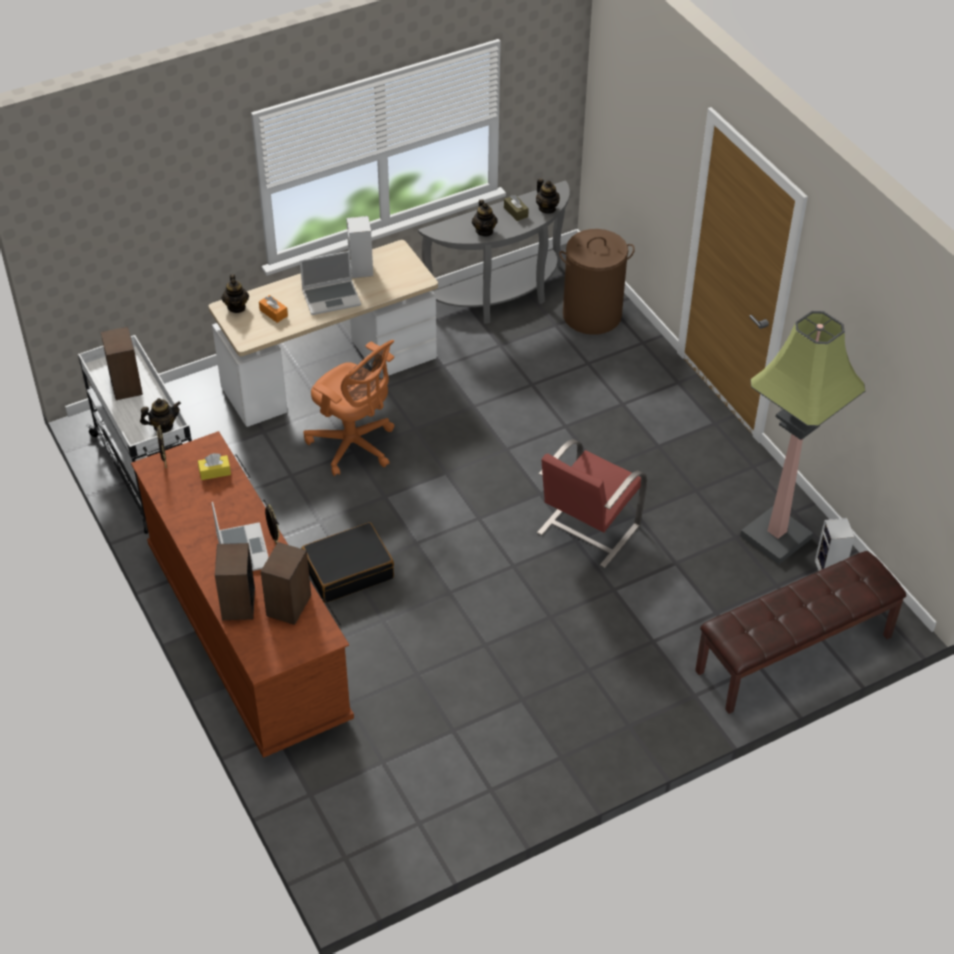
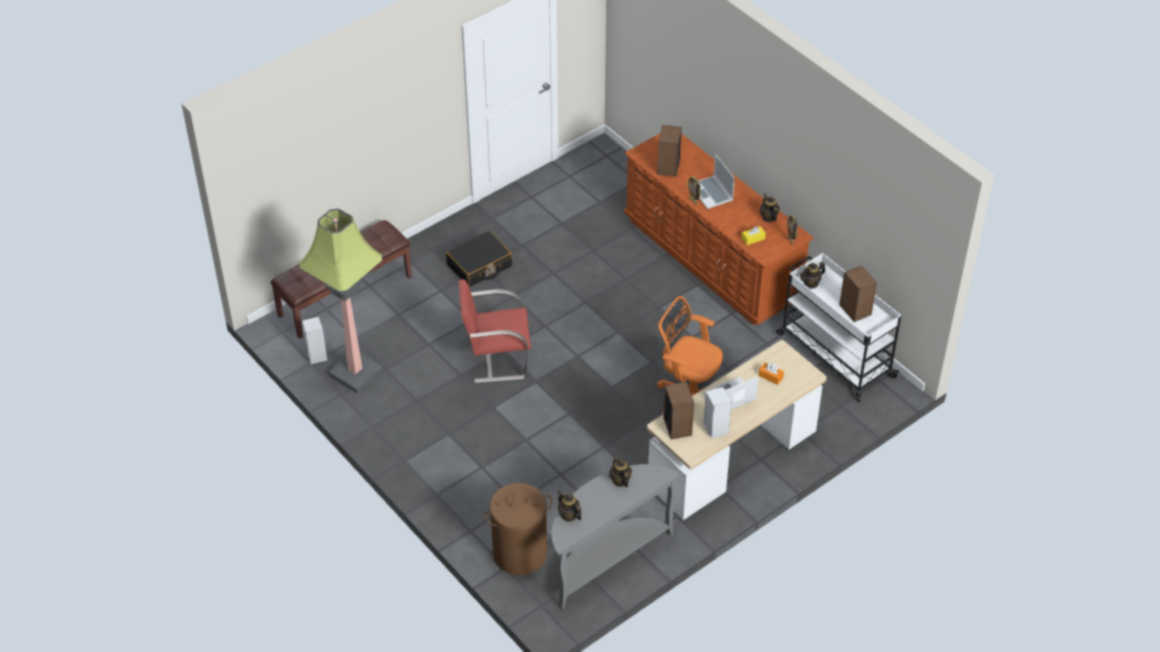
camera: 170 degrees right, 0 degrees up
speaker [215,543,255,620] -> speaker moved to [663,382,694,439]
teapot [221,274,249,313] -> teapot moved to [760,193,780,222]
black suitcase [301,522,394,603] -> black suitcase moved to [446,231,512,287]
brown tissue box [504,195,529,221] -> none
red chair [537,439,647,568] -> red chair turned 120 degrees counterclockwise [458,279,531,383]

